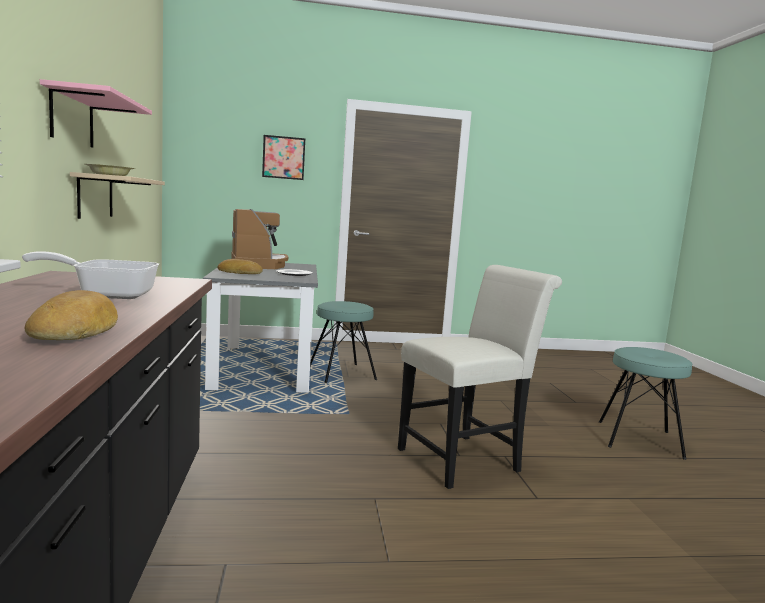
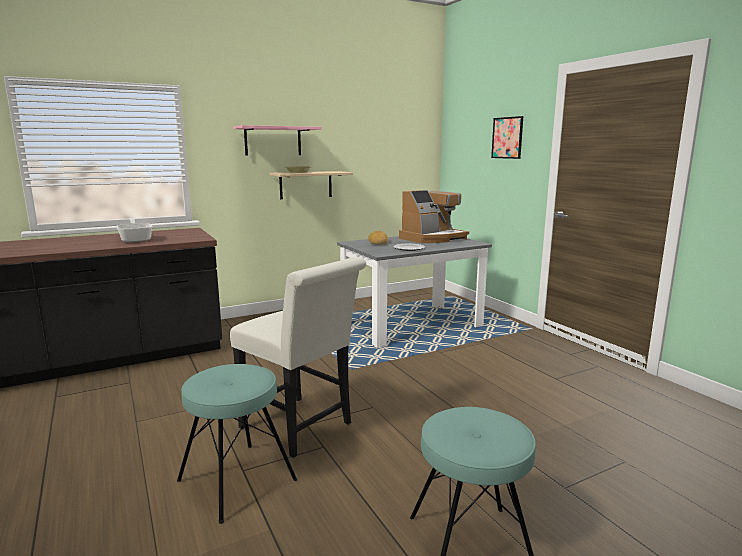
camera: 70 degrees right, 5 degrees up
bread [25,290,118,340] -> none
turquoise stool [310,301,377,383] -> turquoise stool moved to [177,364,297,524]

